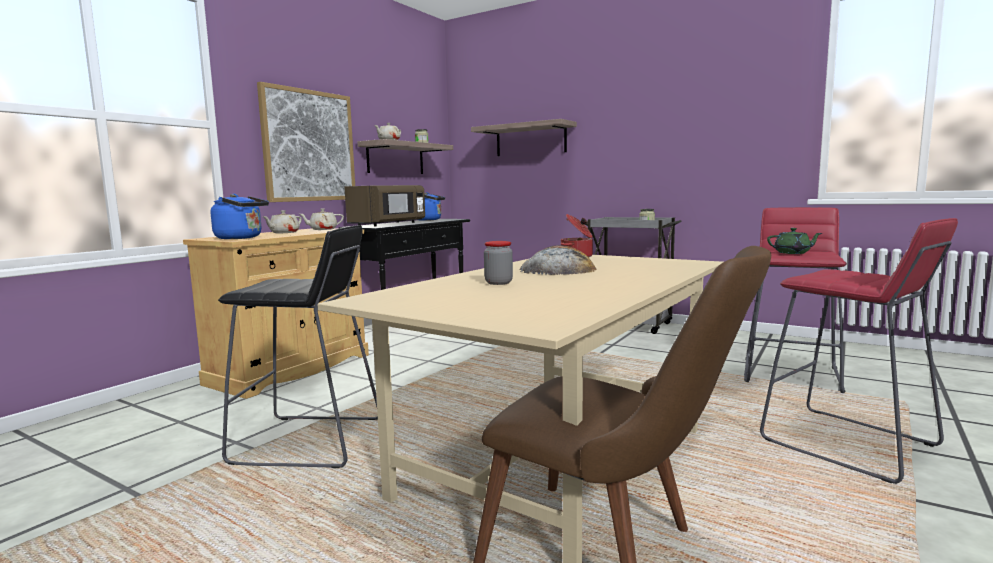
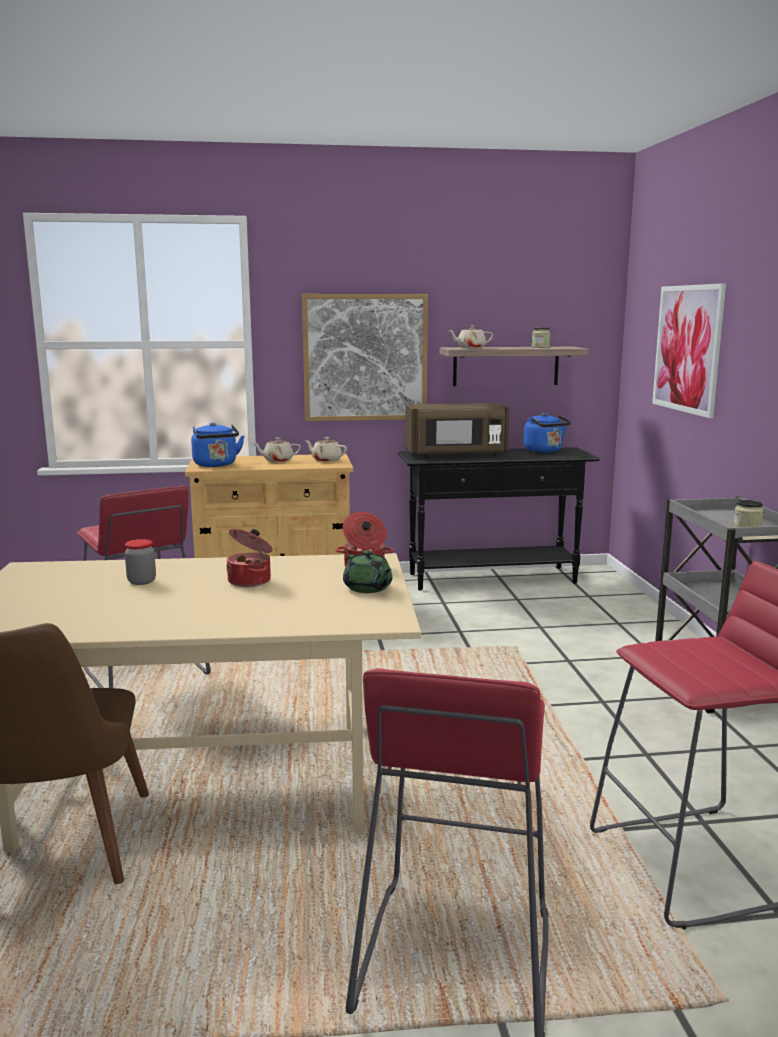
camera: 50 degrees right, 5 degrees up
black stool [218,225,378,468] -> red stool [77,486,211,688]
shelf [471,119,577,156] -> picture [652,283,726,418]
bread [519,245,596,275] -> cooking pot [226,529,273,587]
green teapot [767,228,822,254] -> green teapot moved to [343,550,392,593]

